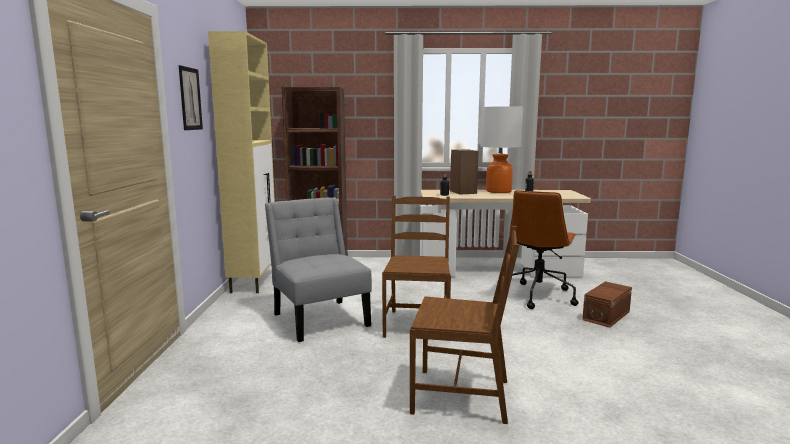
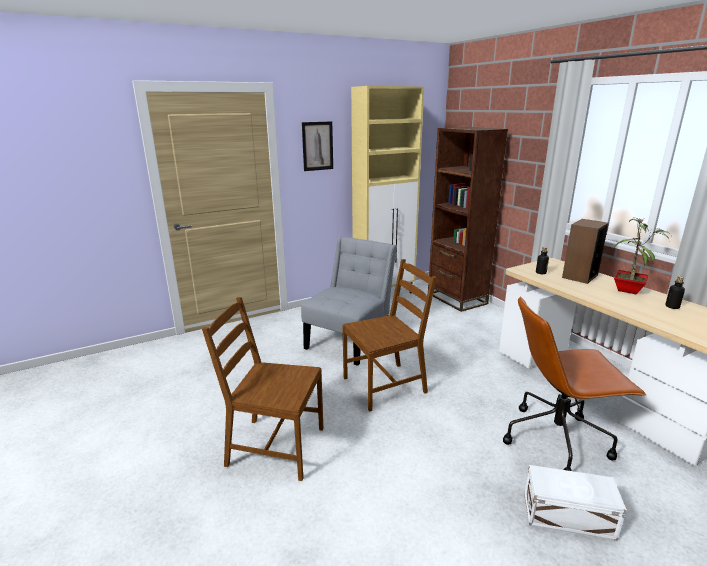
camera: 60 degrees right, 10 degrees up
brown chair [410,226,519,424] -> brown chair turned 120 degrees clockwise [202,297,323,481]
table lamp [480,106,524,193] -> potted plant [613,217,671,294]
brown storage box [582,281,632,328] -> white storage box [524,465,626,541]

